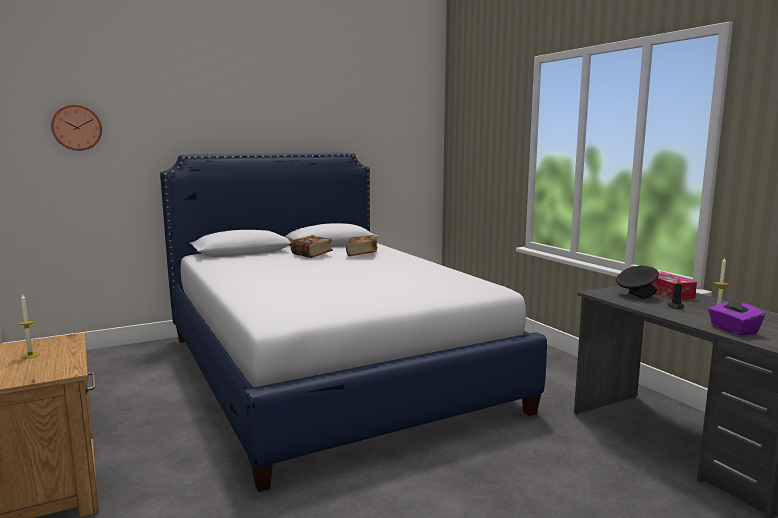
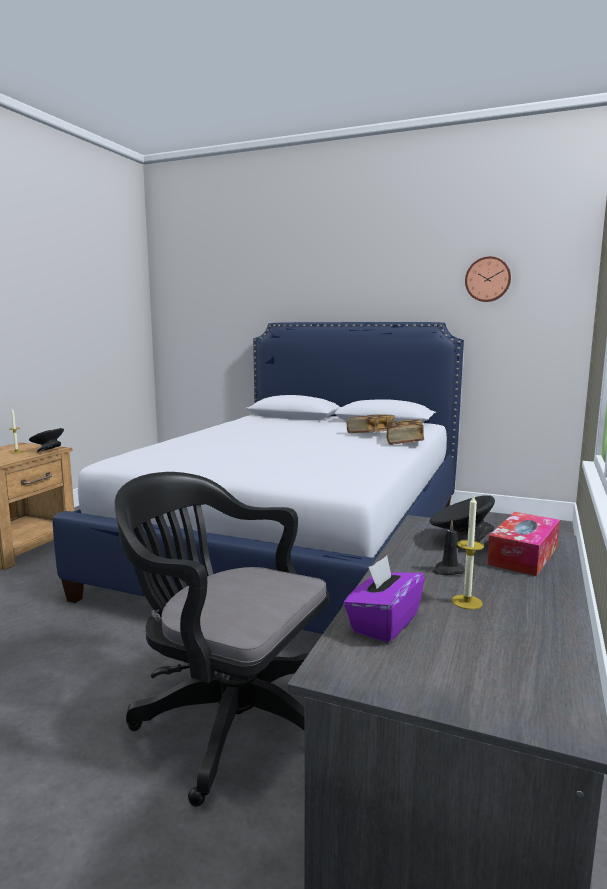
camera: 50 degrees right, 0 degrees up
wall clock [51,105,102,151] -> wall clock moved to [465,256,511,302]
book [290,235,333,258] -> book moved to [387,420,424,445]
none -> black bowl [29,428,64,452]
none -> black office chair [114,472,329,807]

